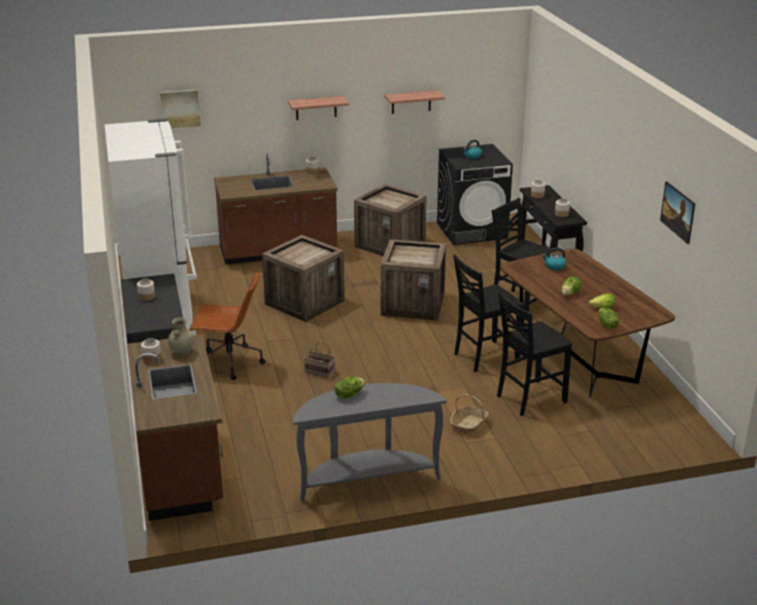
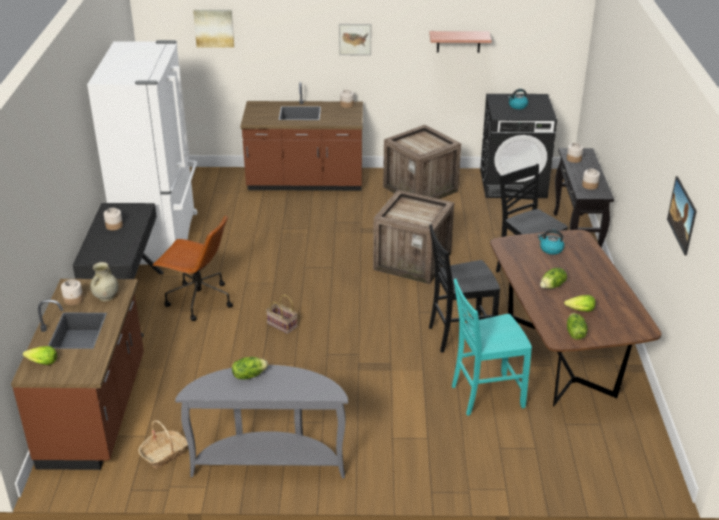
camera: 15 degrees right, 5 degrees up
crate [262,235,345,322] -> none
shelf [288,96,349,120] -> picture [339,24,371,55]
basket [450,394,489,435] -> basket moved to [138,420,188,469]
black chair [497,292,572,416] -> turquoise chair [452,279,532,416]
none -> lettuce [23,346,57,365]

